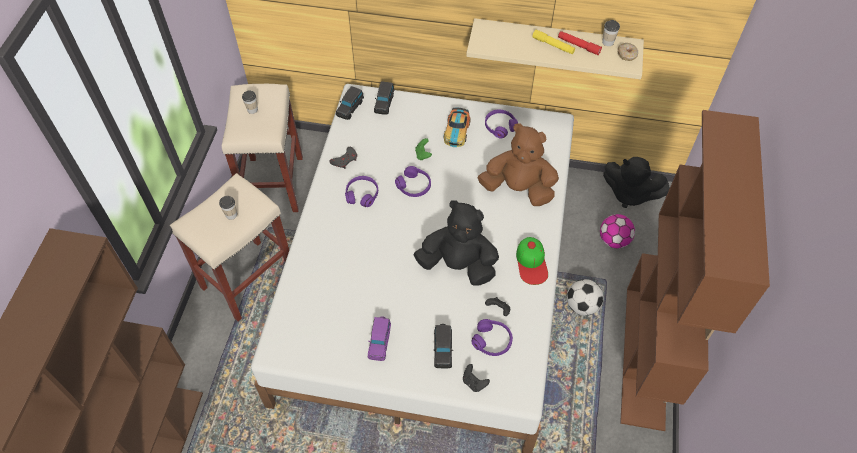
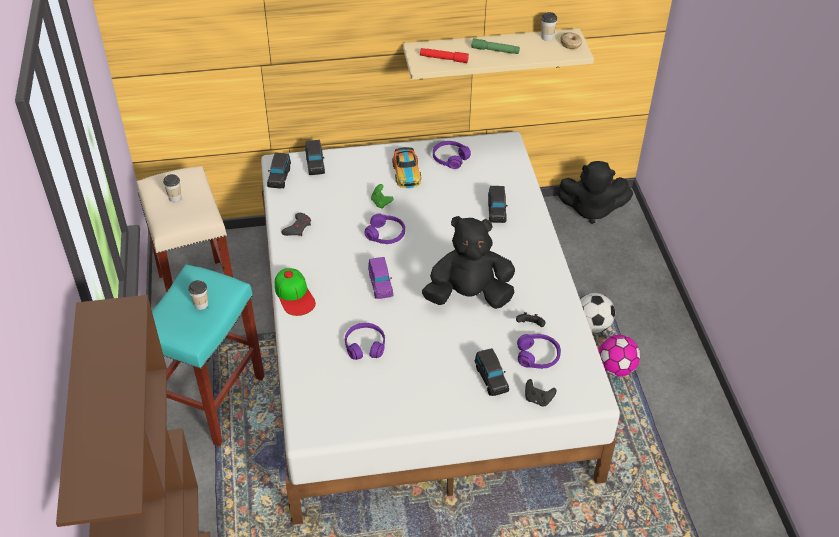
camera: 20 degrees left, 10 degrees down
beige stool [170,173,289,321] -> turquoise stool [152,264,264,446]
purple headphones [345,176,378,207] -> purple headphones moved to [345,323,385,360]
purple toy car [368,316,391,361] -> purple toy car moved to [368,257,393,299]
brown plush toy [478,124,559,206] -> black toy car [488,186,508,223]
cap [516,237,548,285] -> cap moved to [275,268,316,316]
yellow flashlight [532,29,575,54] -> green flashlight [471,38,520,54]
red flashlight [558,31,602,55] -> red flashlight moved to [420,48,469,63]
football [600,214,635,248] -> football moved to [598,335,640,377]
brown bookcase [620,110,770,431] -> none

